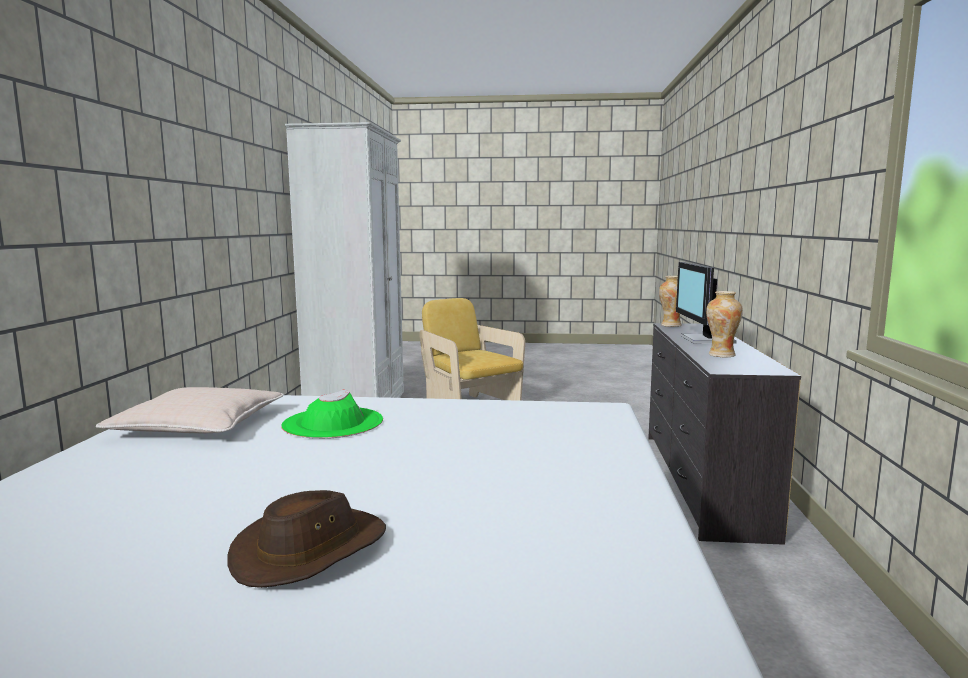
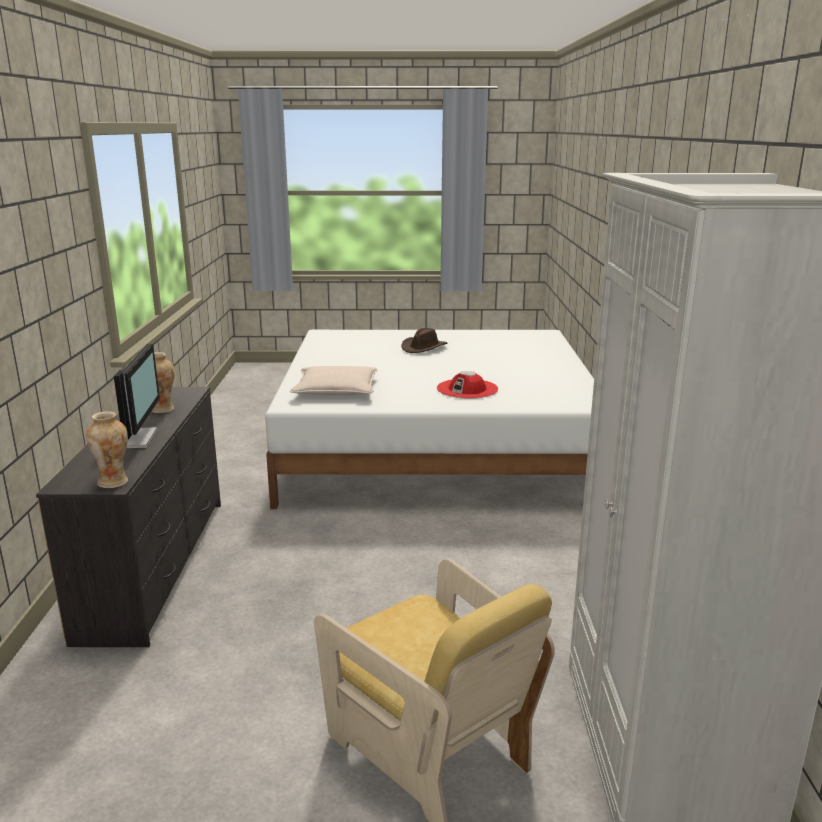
camera: 175 degrees right, 10 degrees up
beige pillow [96,387,284,433] -> beige pillow moved to [290,366,378,395]
green hat [281,390,383,439] -> red hat [437,371,498,399]

